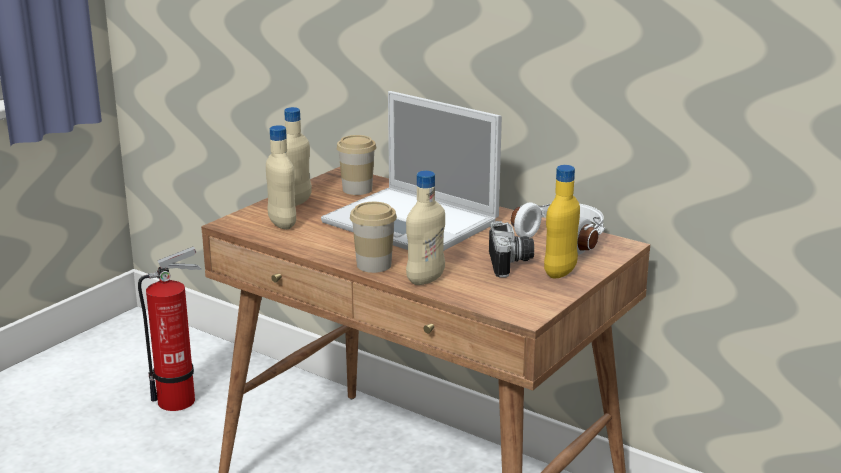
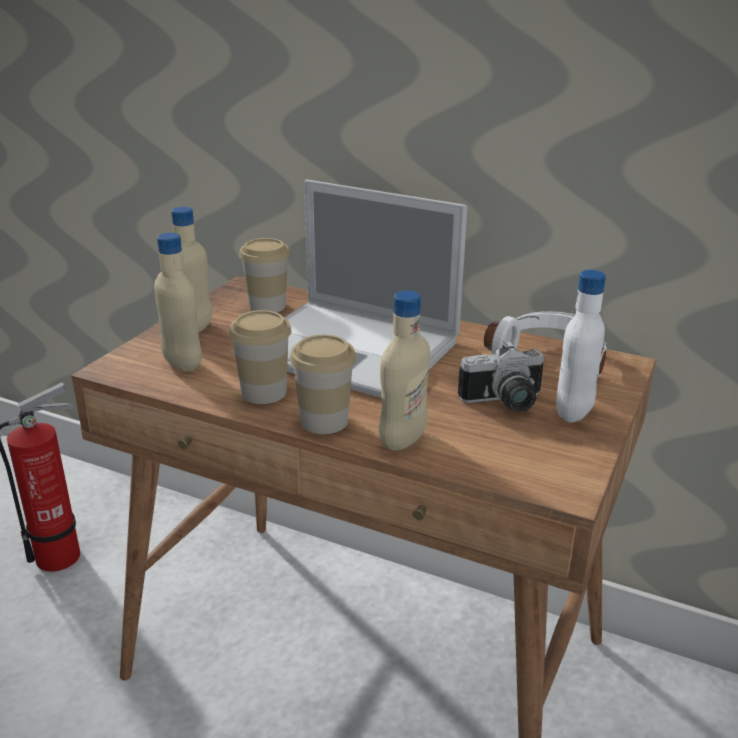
camera: 10 degrees left, 5 degrees up
camera [489,221,534,278] -> camera turned 90 degrees clockwise [458,340,544,412]
yellow bottle [544,165,580,278] -> white bottle [556,270,606,423]
none -> cup [229,310,291,404]

